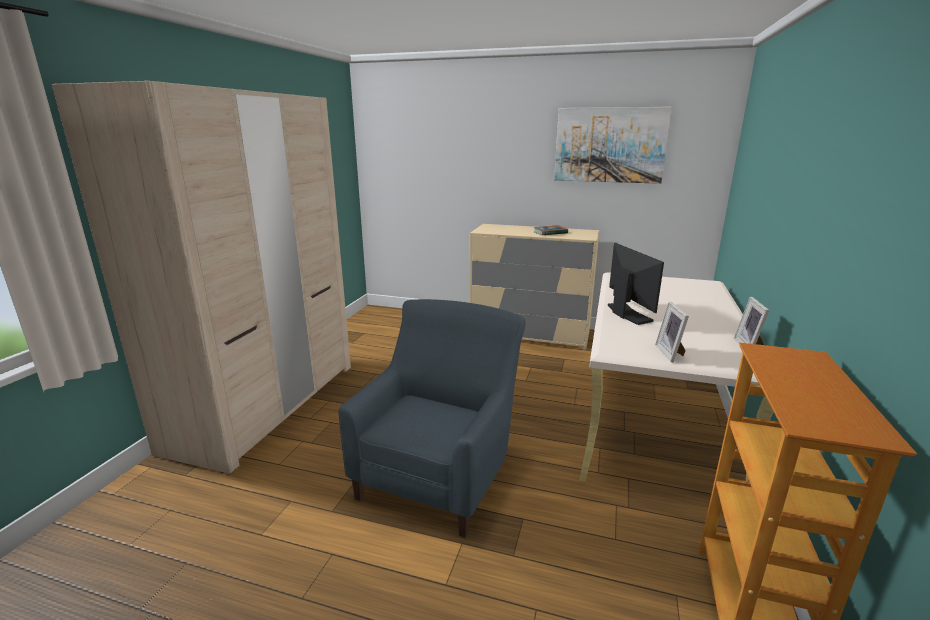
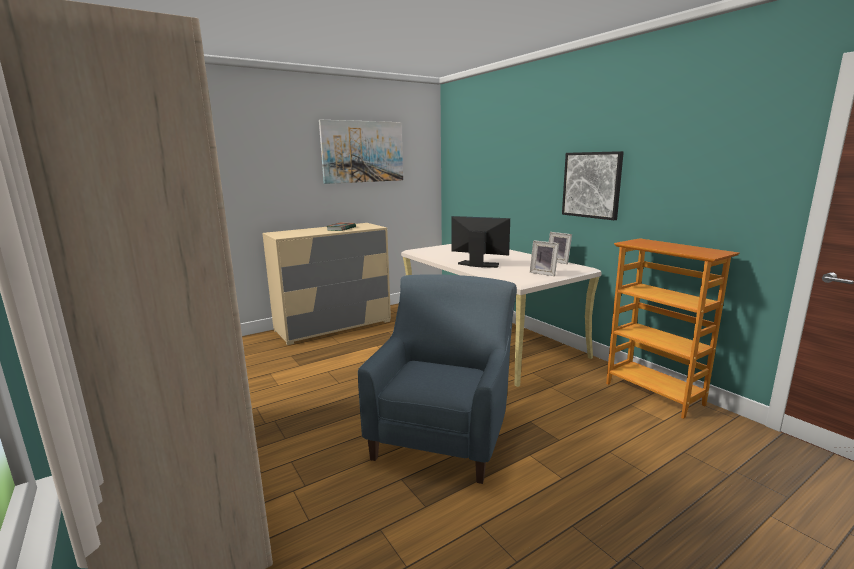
camera: 50 degrees left, 5 degrees down
blue armchair [338,299,526,538] -> blue armchair turned 45 degrees clockwise [358,274,517,484]
none -> picture [562,151,624,220]

